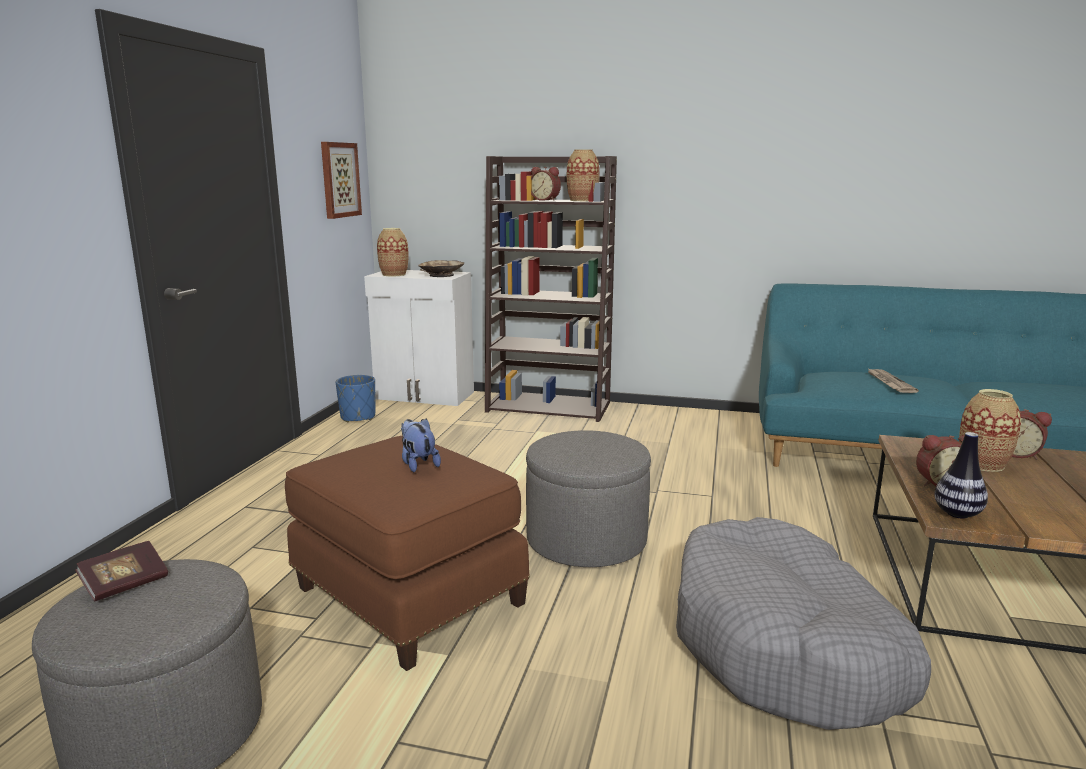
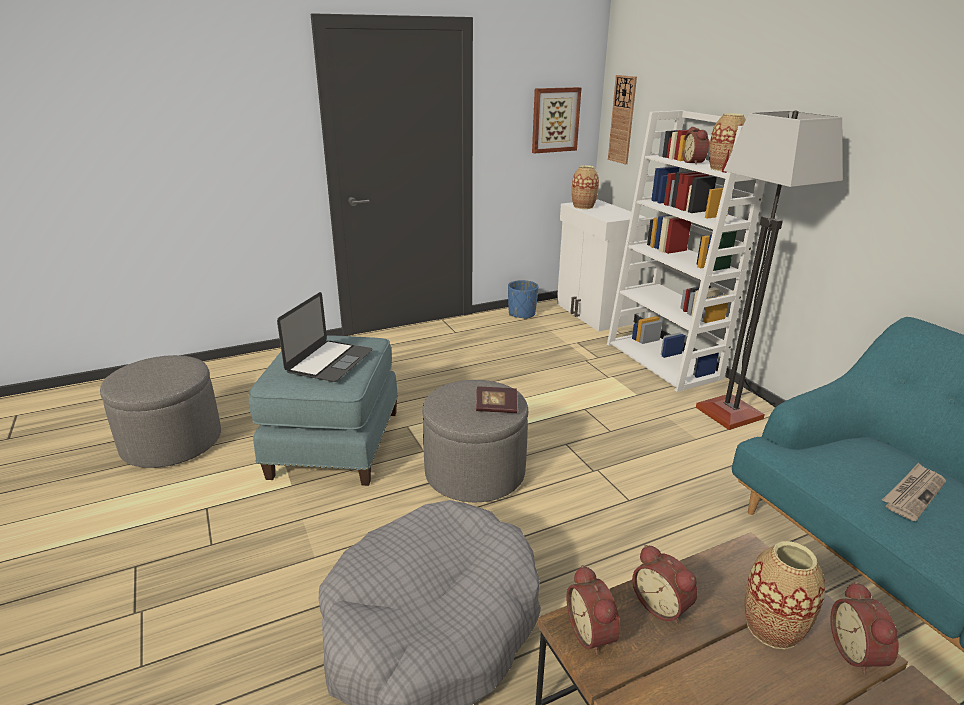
camera: 50 degrees right, 10 degrees up
book [75,541,168,602] -> book moved to [476,387,517,413]
brown ottoman [285,436,530,671] -> blue ottoman [249,335,398,486]
plush toy [401,418,441,472] -> laptop [277,292,373,382]
beige bowl [418,260,464,277] -> none
brown bookcase [485,156,617,422] -> white bookcase [607,110,765,392]
vase [935,432,988,519] -> alarm clock [567,565,620,656]
none -> wall clock [608,75,637,164]
none -> floor lamp [696,110,843,430]

